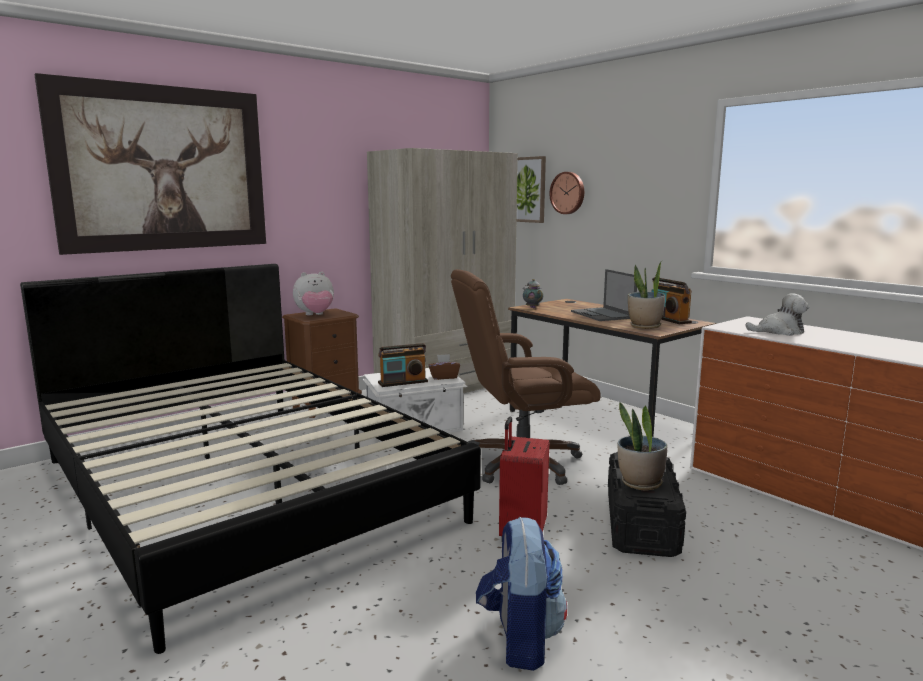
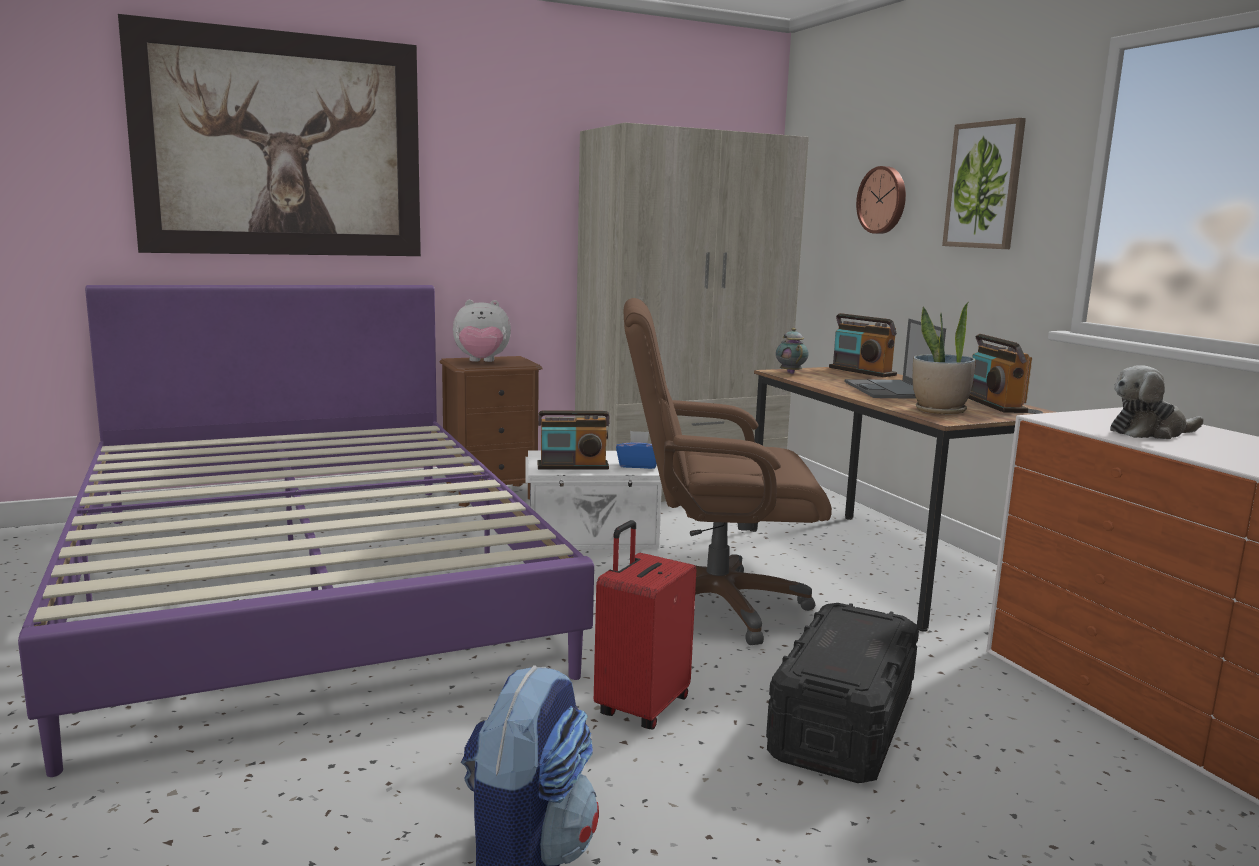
camera: 15 degrees right, 0 degrees up
black bed [20,264,481,654] -> purple bed [18,285,594,777]
brown tissue box [428,354,460,380] -> blue tissue box [616,431,657,469]
picture [516,156,546,223] -> picture moved to [942,118,1026,249]
potted plant [618,402,667,491] -> none
plush toy [745,293,809,336] -> plush toy turned 150 degrees clockwise [1110,365,1203,439]
none -> radio [829,313,897,377]

